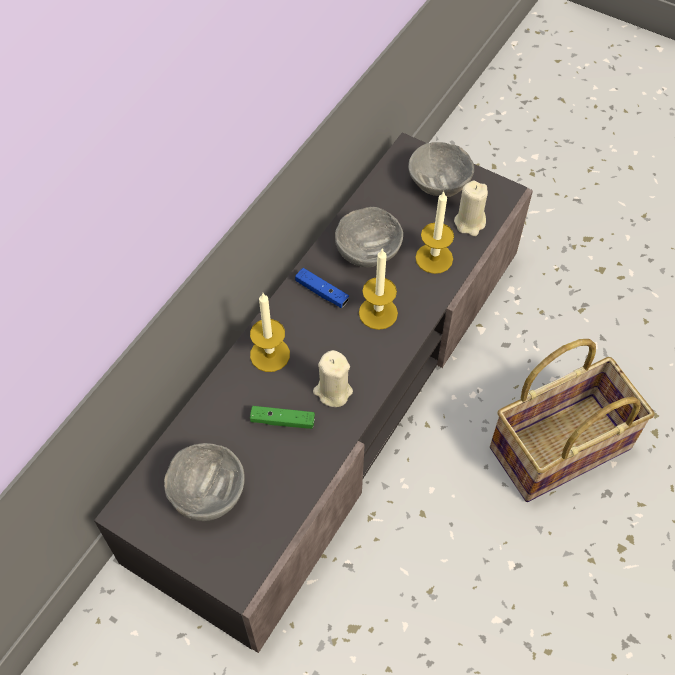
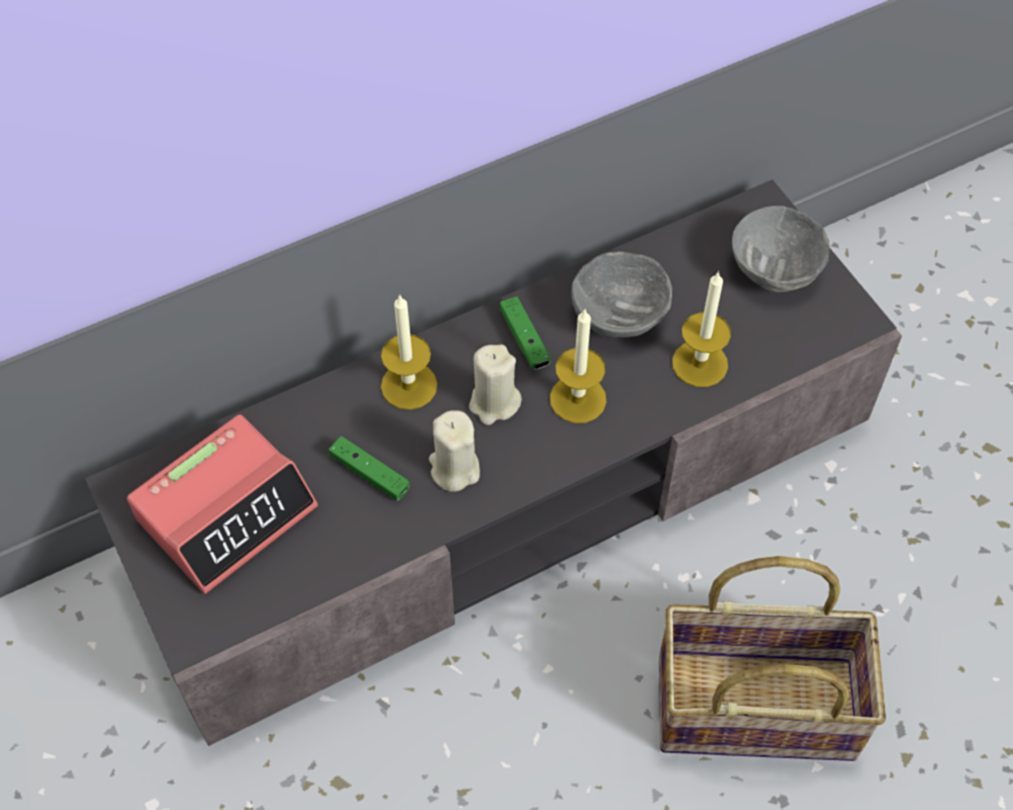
camera: 30 degrees right, 0 degrees up
grey bowl [164,443,245,521] -> alarm clock [127,415,318,594]
blue game controller [295,268,349,308] -> green game controller [500,296,551,370]
beige candle [454,180,488,236] -> beige candle moved to [469,344,522,425]

